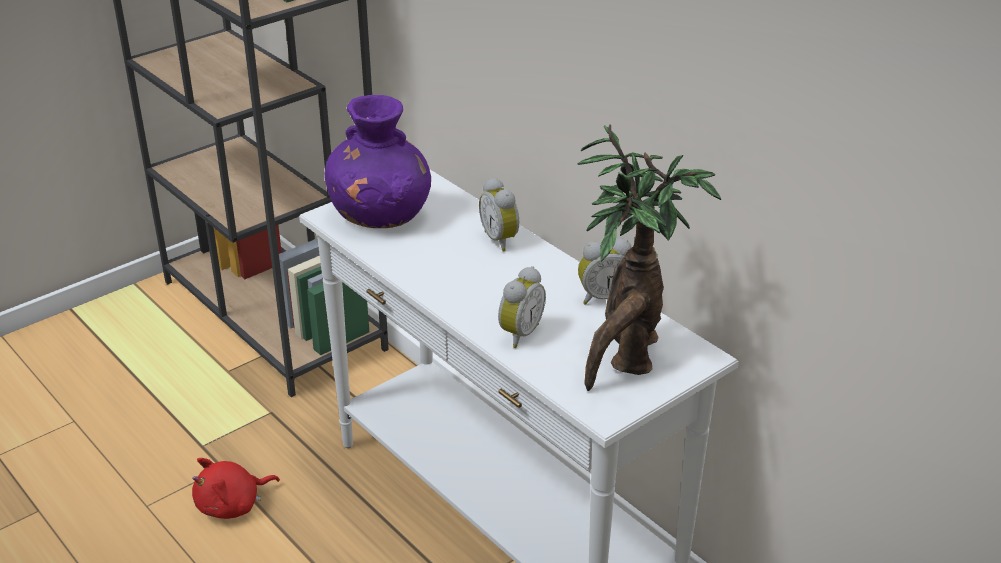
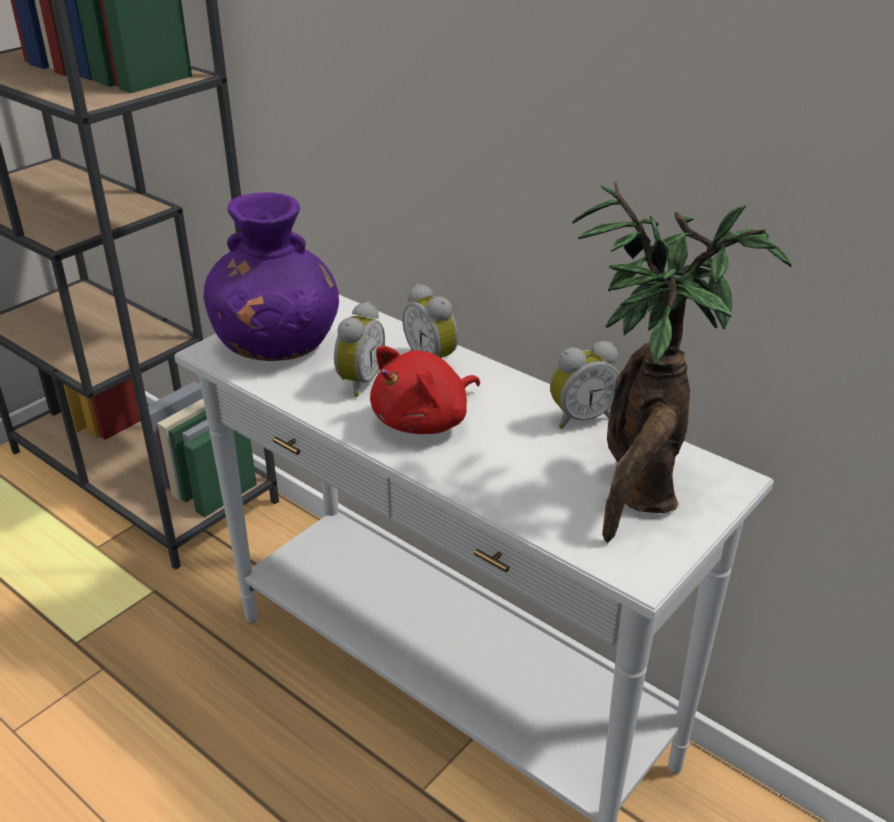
camera: 10 degrees left, 0 degrees up
red plush toy [192,458,280,519] -> red plush toy moved to [370,346,480,434]
alarm clock [498,266,546,348] -> alarm clock moved to [334,301,385,397]

